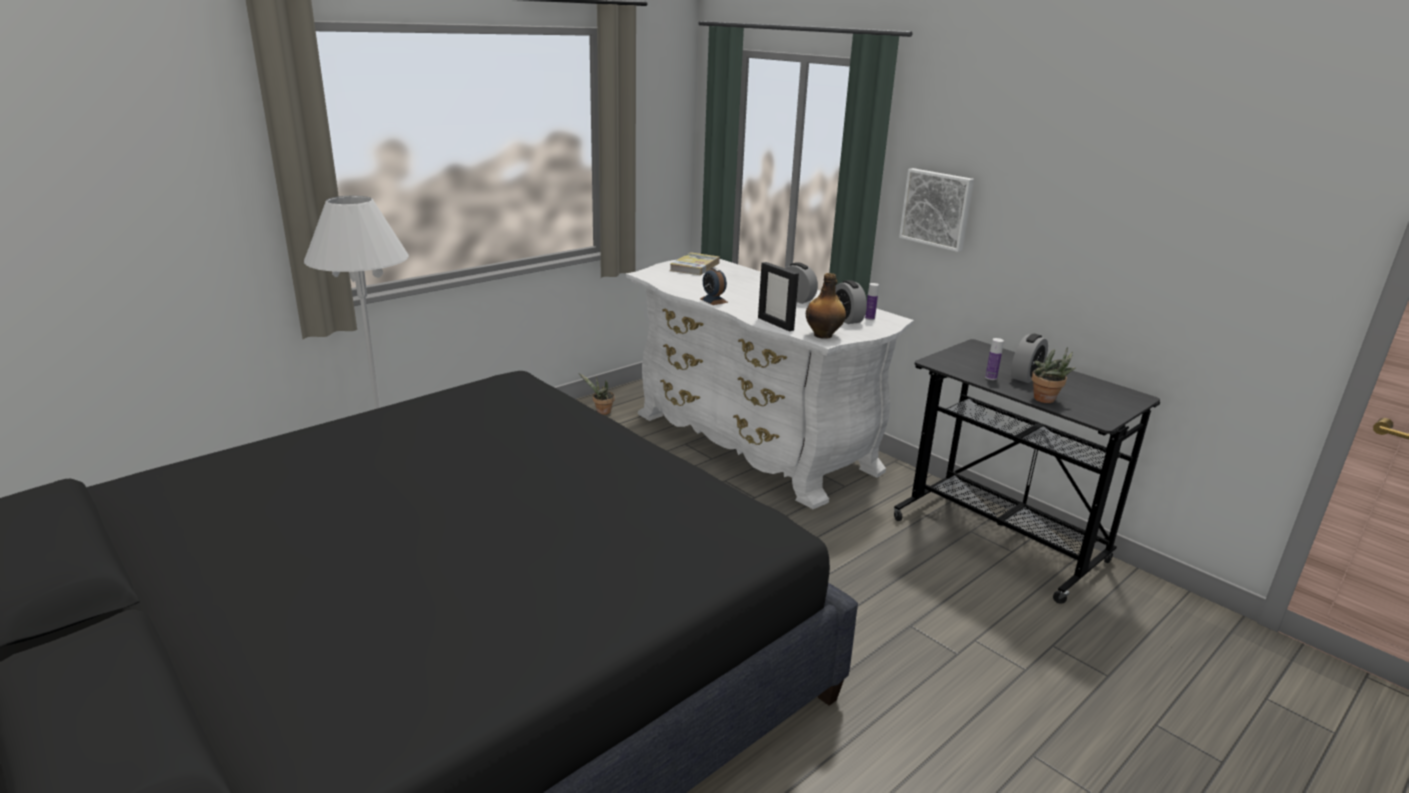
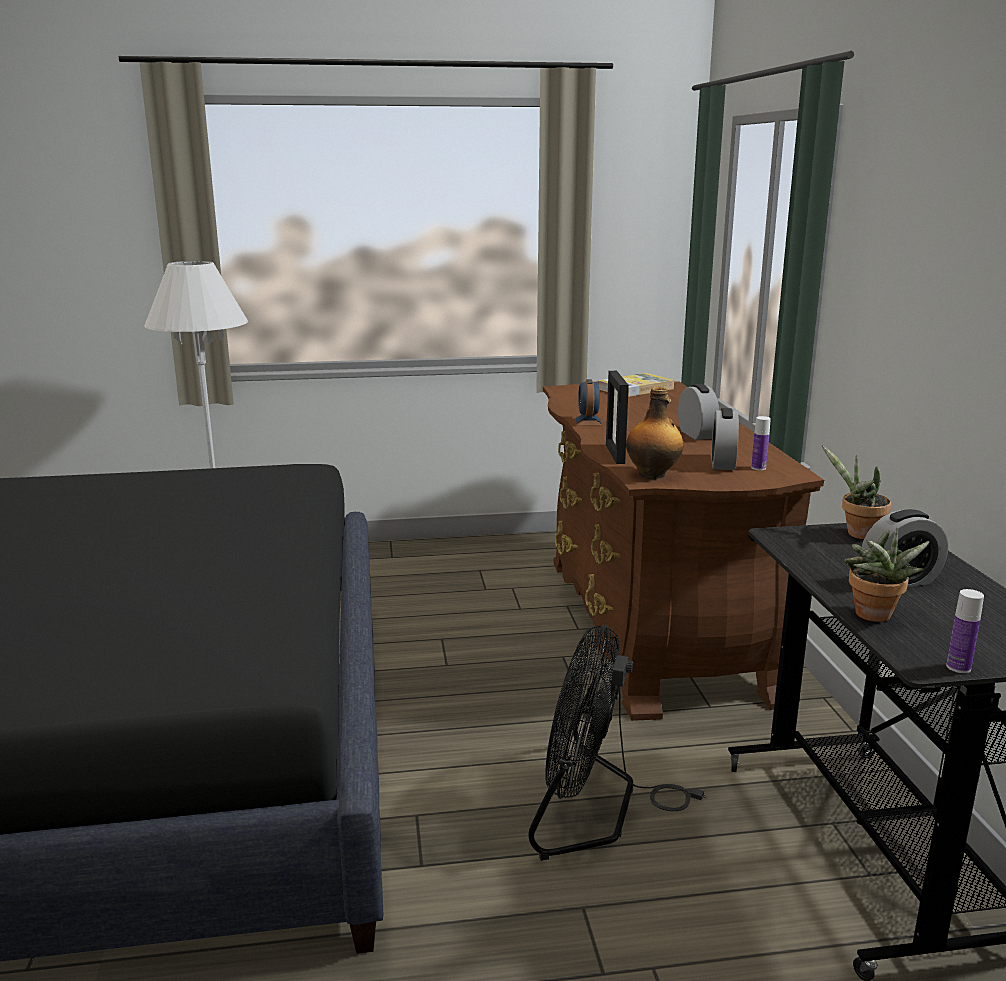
camera: 35 degrees right, 5 degrees down
potted plant [579,373,615,415] -> potted plant moved to [822,445,891,540]
white dresser [626,259,914,509] -> brown dresser [543,381,824,721]
picture [899,168,974,252] -> none
bottle [985,338,1004,380] -> bottle moved to [946,589,984,673]
none -> black fan [528,625,707,861]

